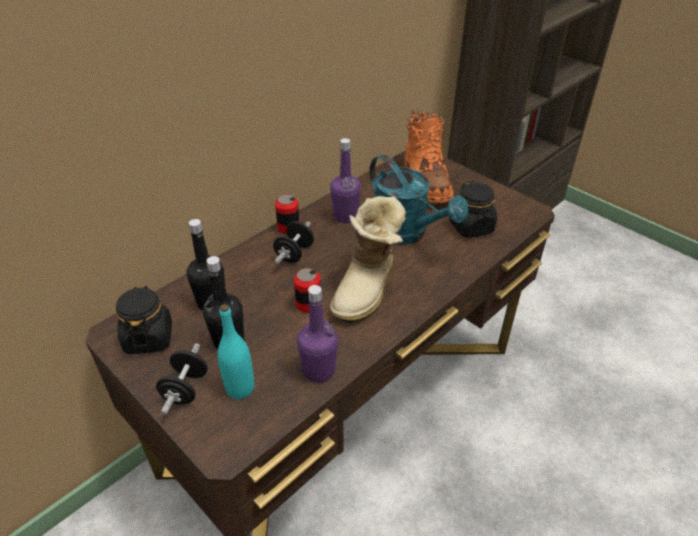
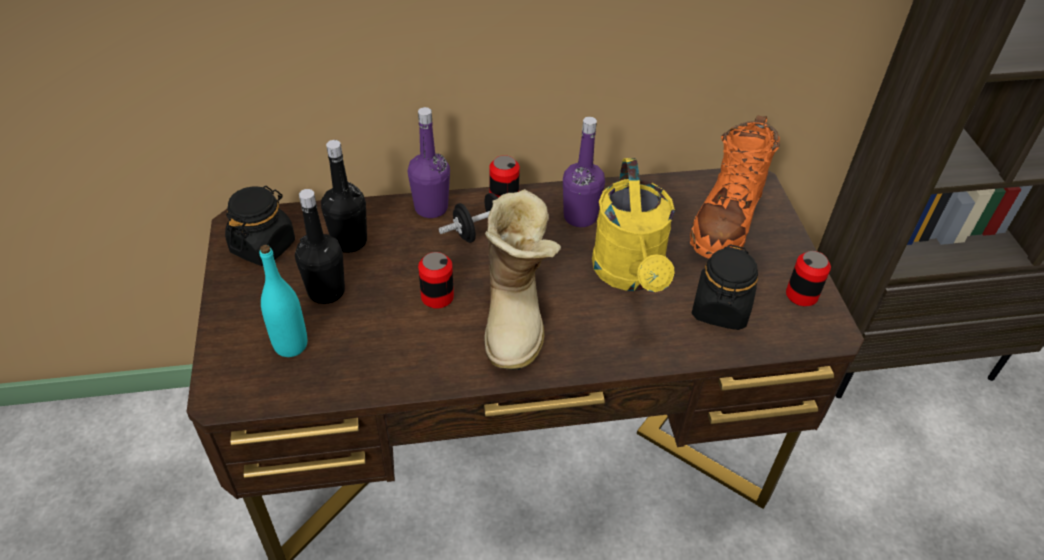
camera: 35 degrees right, 5 degrees up
black dumbbell [156,343,208,414] -> none
purple bottle [297,285,338,383] -> purple bottle moved to [408,107,450,218]
boot [330,196,406,323] -> boot turned 60 degrees counterclockwise [484,189,561,370]
turquoise watering can [369,155,468,245] -> yellow watering can [592,158,675,292]
none -> can [786,251,831,306]

